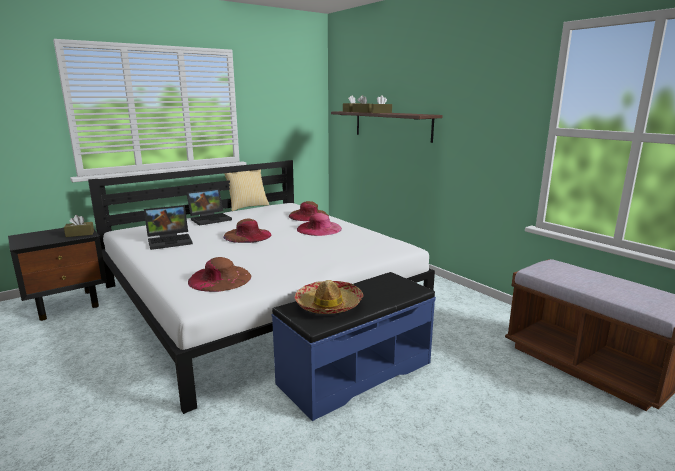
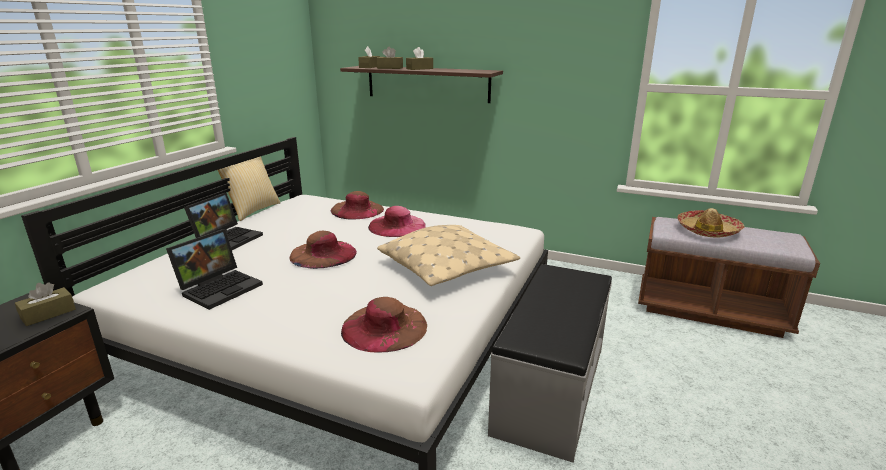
camera: 30 degrees left, 5 degrees up
blue bench [272,272,436,421] -> grey bench [488,264,612,463]
hat [295,280,363,314] -> hat moved to [677,208,744,237]
none -> beige pillow [377,225,520,286]

